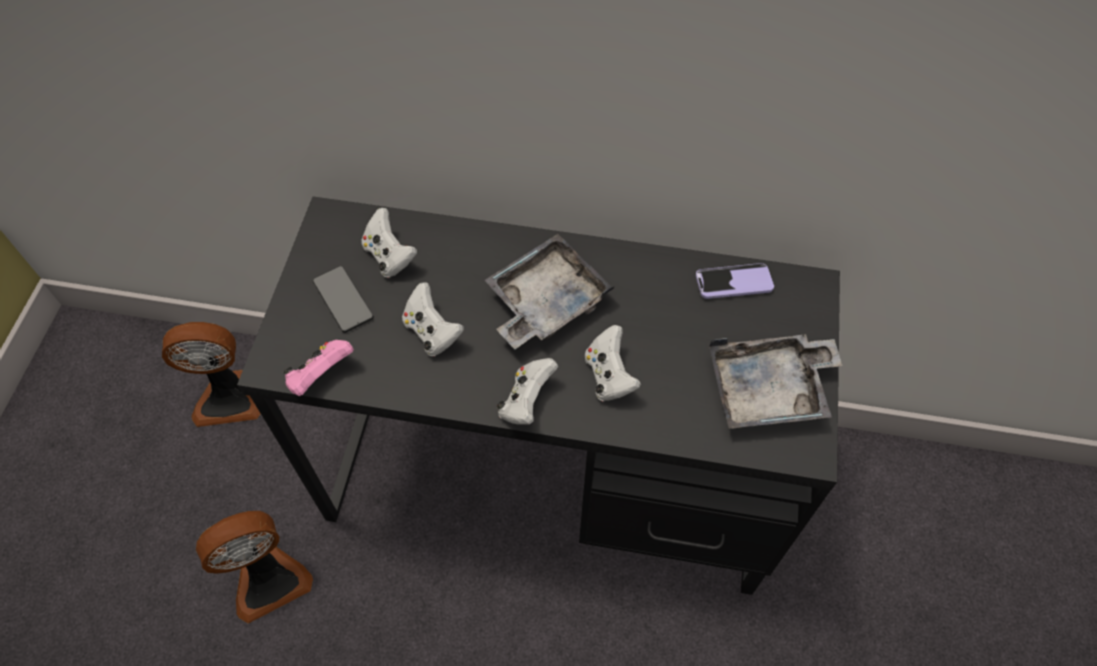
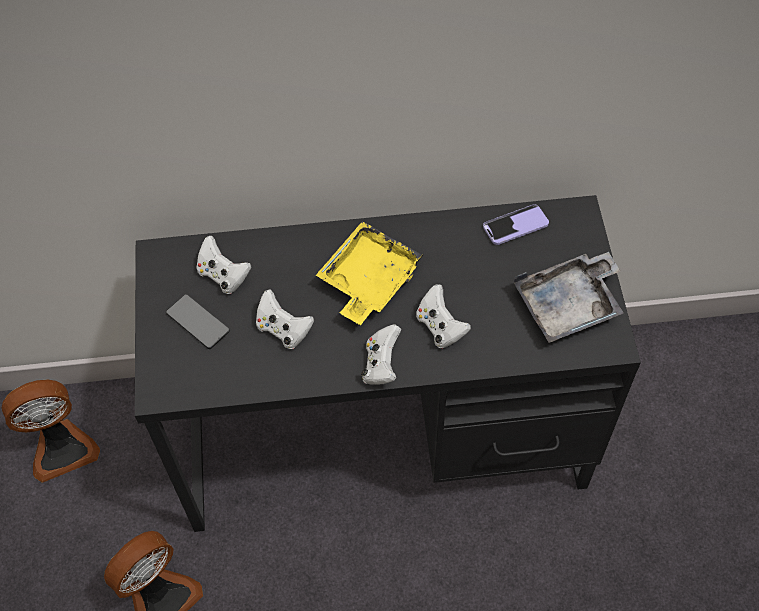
camera: 15 degrees left, 0 degrees up
pink game controller [284,340,354,396] -> none
grey tray [484,234,614,349] -> yellow tray [316,221,424,325]

